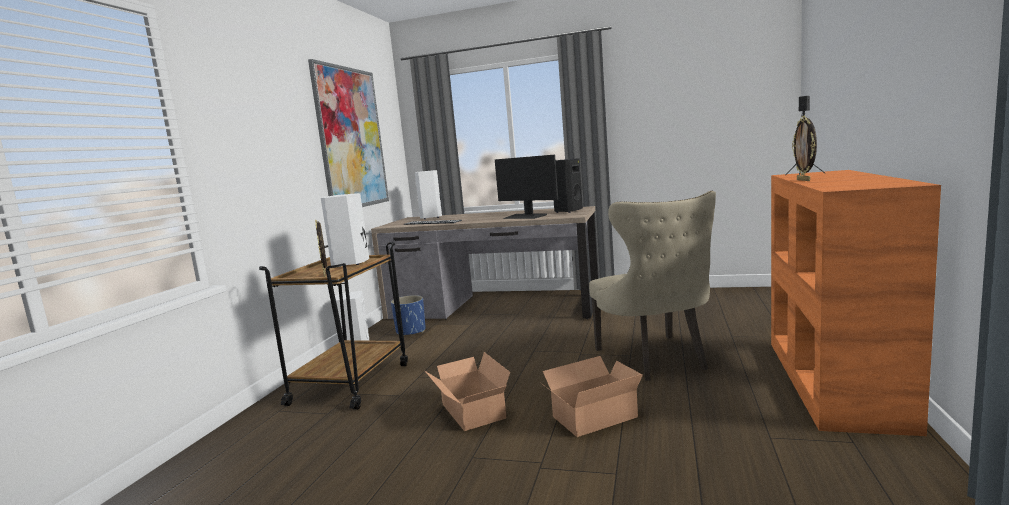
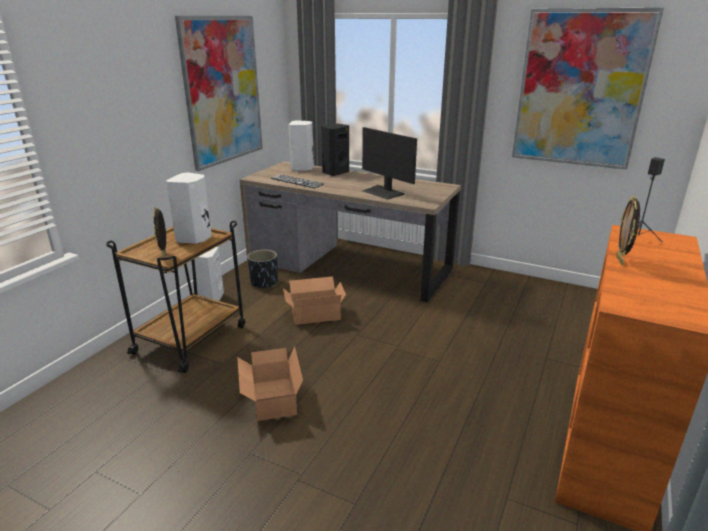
camera: 10 degrees right, 15 degrees up
blue planter [391,295,426,336] -> black planter [247,250,278,288]
cardboard box [541,356,643,437] -> cardboard box moved to [283,276,346,325]
black speaker [554,158,583,213] -> black speaker moved to [321,124,349,176]
beige chair [589,190,716,381] -> none
none -> picture [512,8,664,170]

